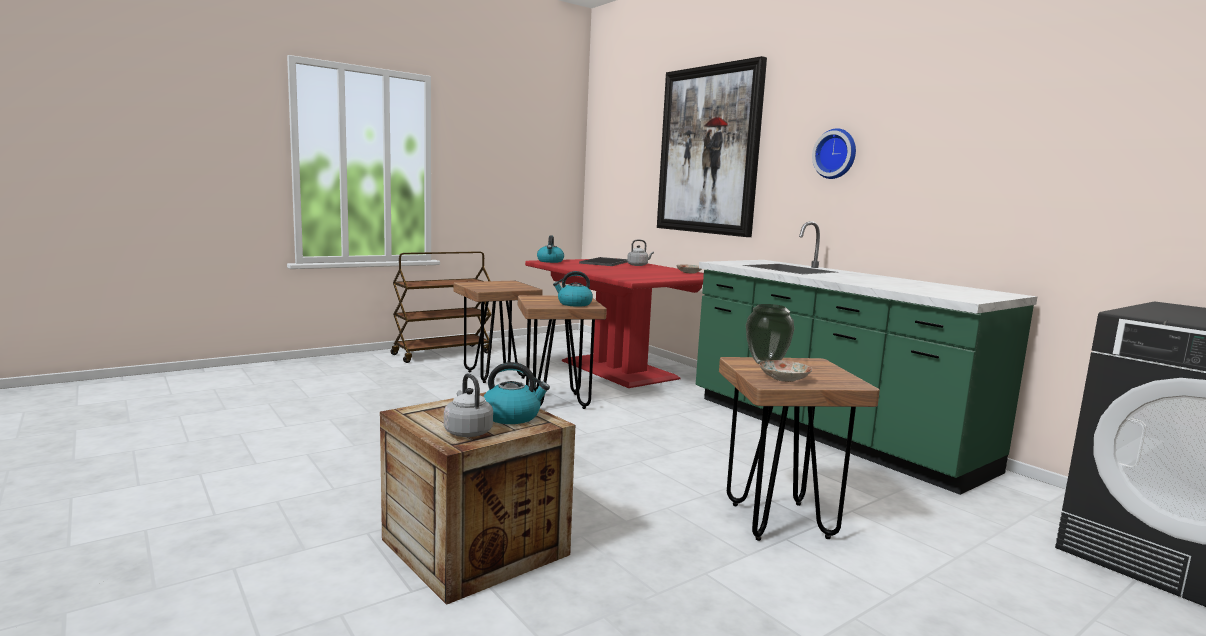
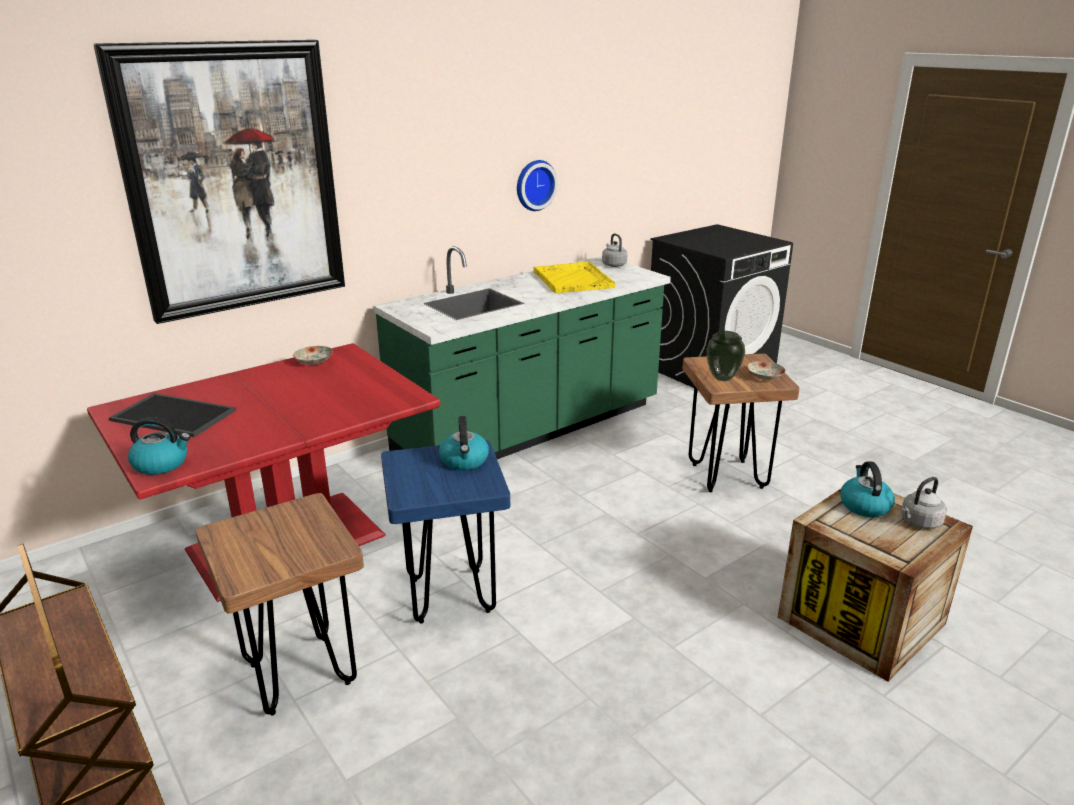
camera: 90 degrees left, 15 degrees up
brown stool [518,295,607,409] -> blue stool [381,440,510,623]
grey kettle [627,240,654,266] -> grey kettle moved to [602,233,627,267]
wall clock [812,128,856,179] -> wall clock moved to [517,160,558,211]
none -> yellow tray [533,262,615,293]

